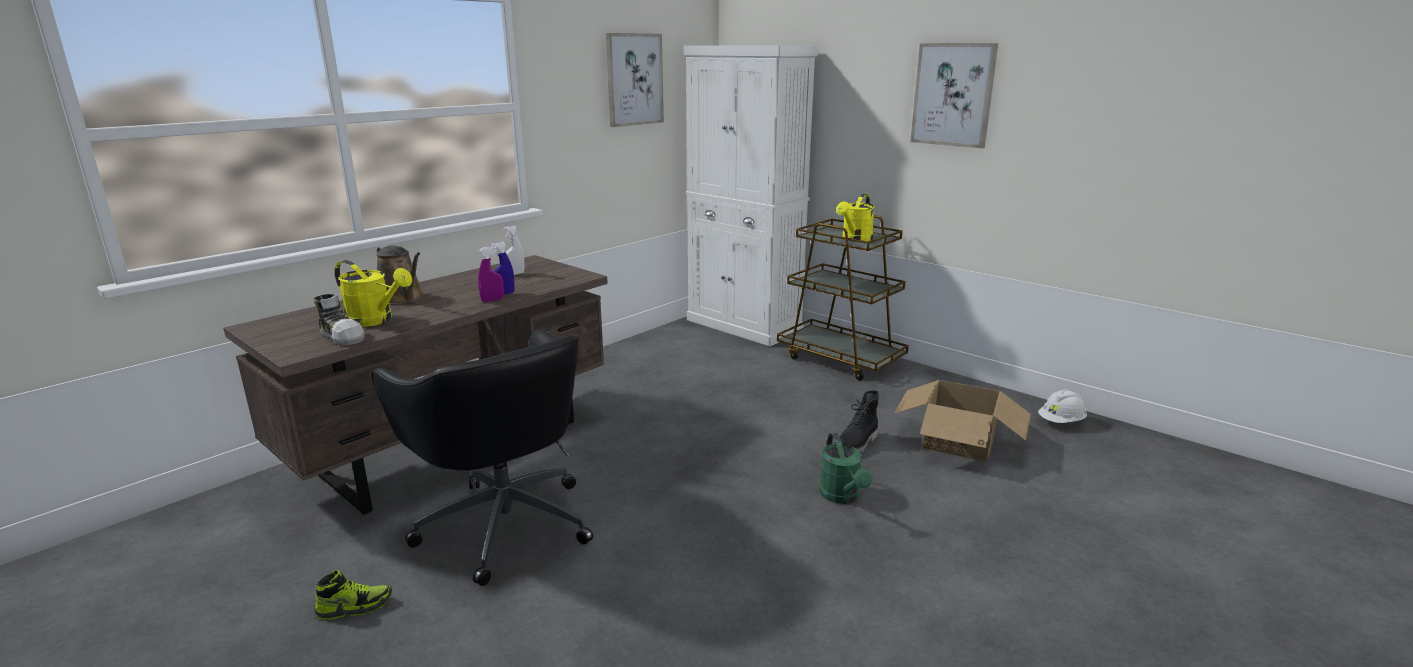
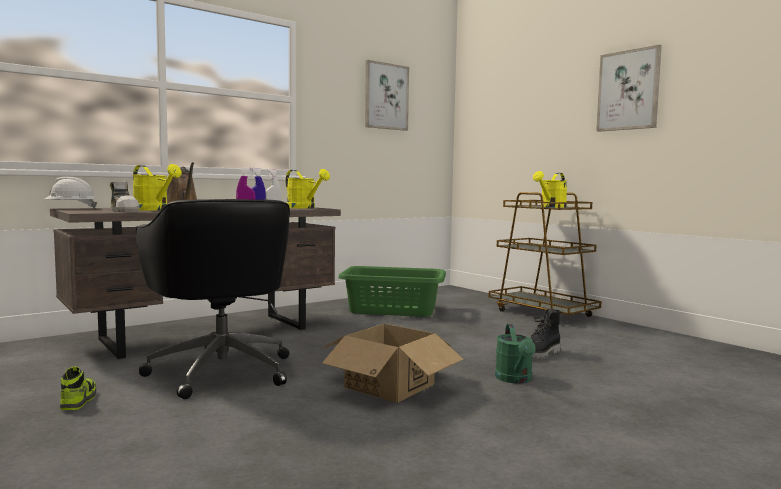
camera: 10 degrees right, 15 degrees down
shoe [314,570,392,620] -> shoe turned 90 degrees counterclockwise [60,366,96,410]
white cabinet [684,46,818,346] -> none
cardboard box [894,380,1031,462] -> cardboard box moved to [321,324,464,403]
white hard hat [1038,389,1087,423] -> white hard hat moved to [43,177,98,209]
none -> yellow watering can [285,169,330,209]
none -> green laundry basket [338,266,446,317]

